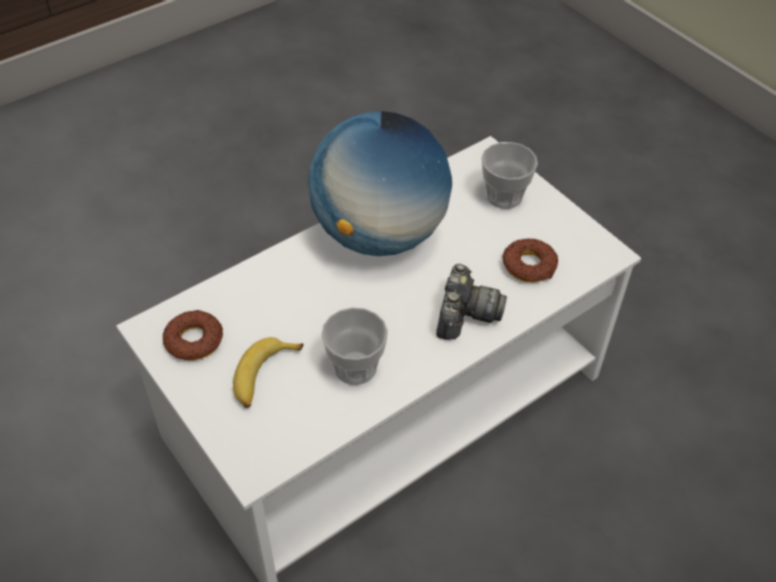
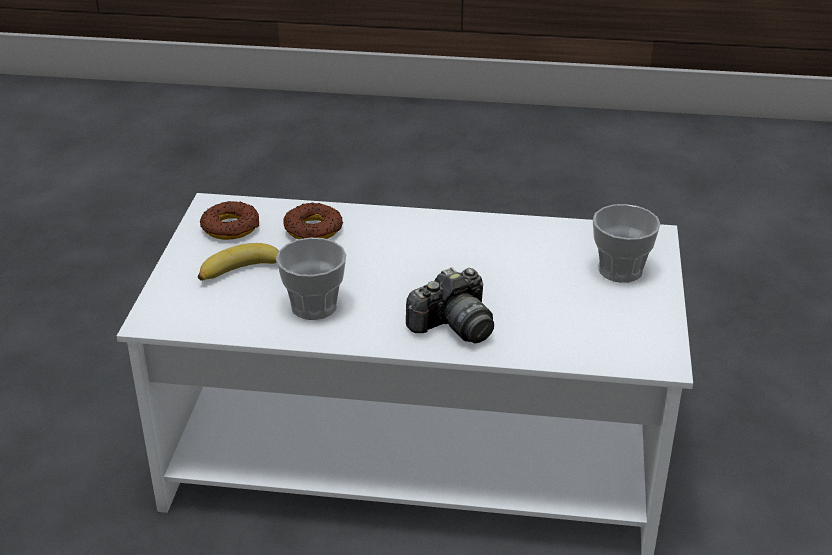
camera: 45 degrees right, 15 degrees down
globe [308,111,452,256] -> none
donut [502,238,558,282] -> donut moved to [283,202,343,239]

